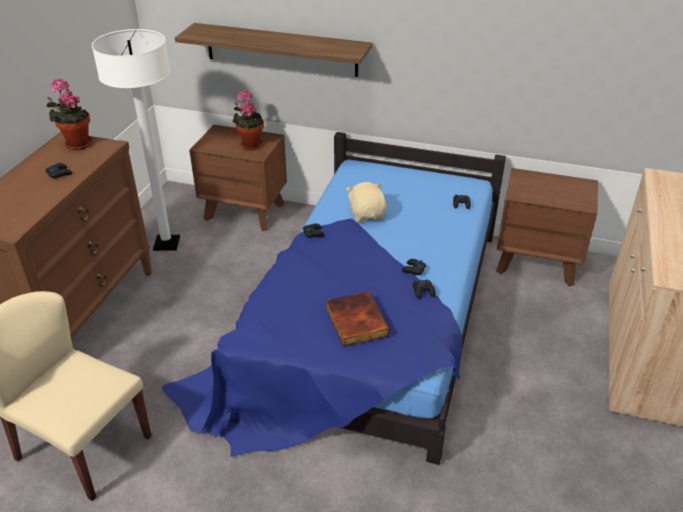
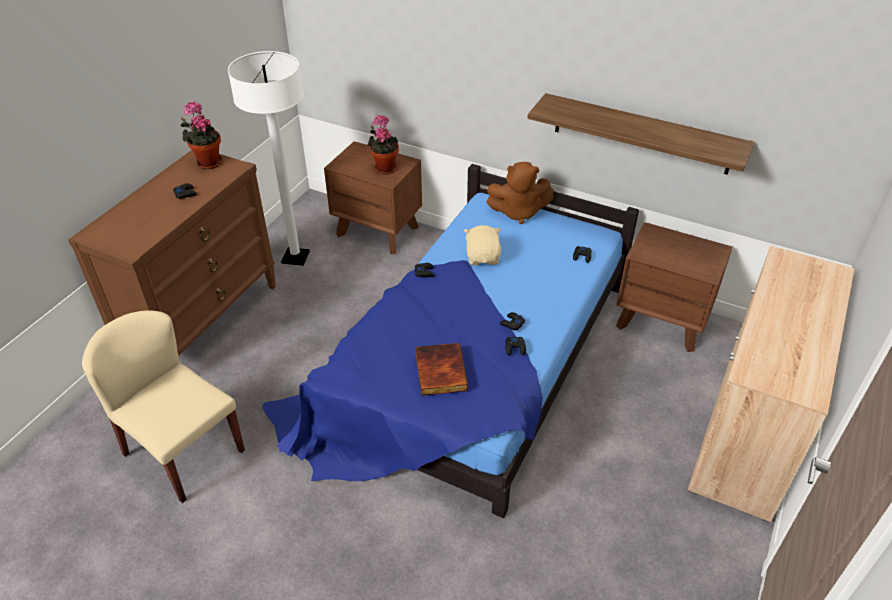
camera: 10 degrees right, 5 degrees up
shelf [175,23,372,77] -> shelf moved to [527,93,755,175]
none -> brown plush toy [486,162,554,224]

